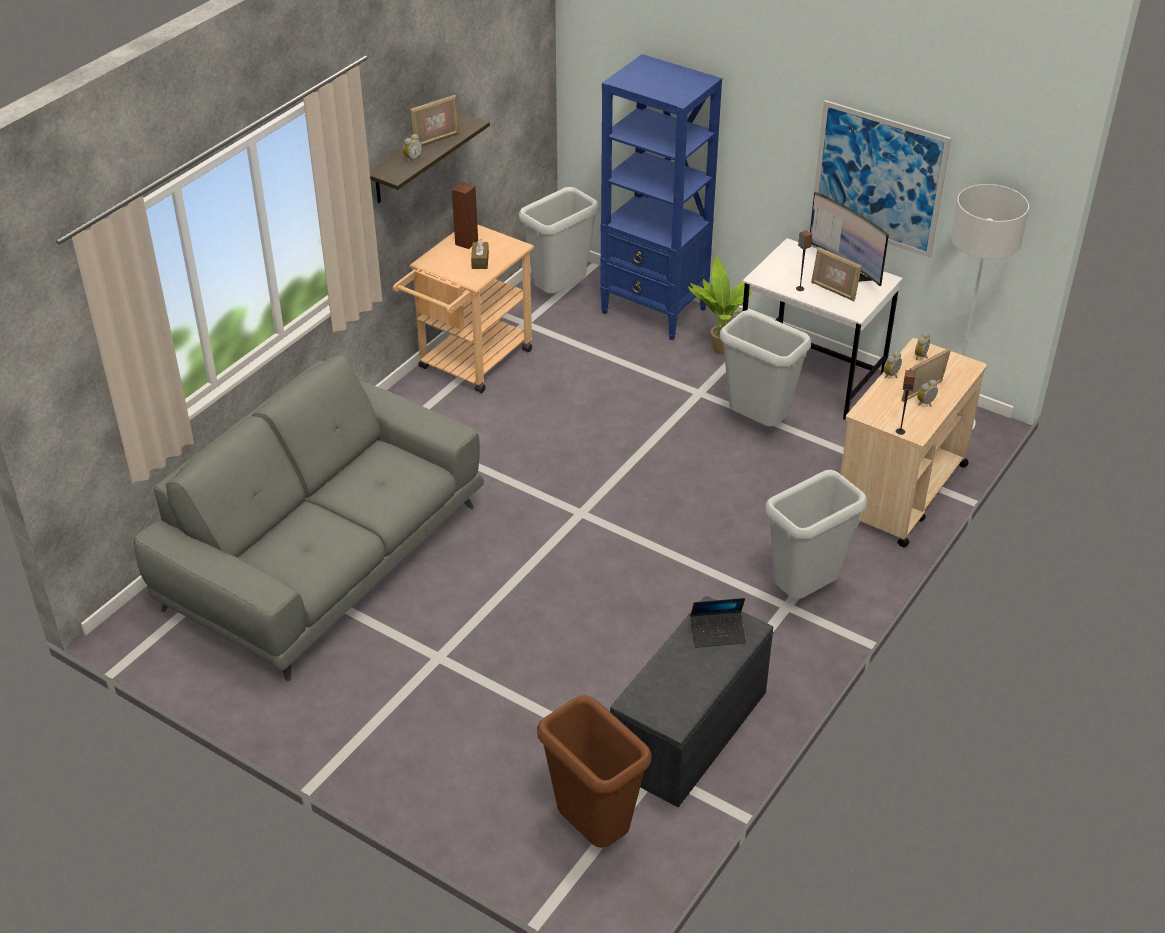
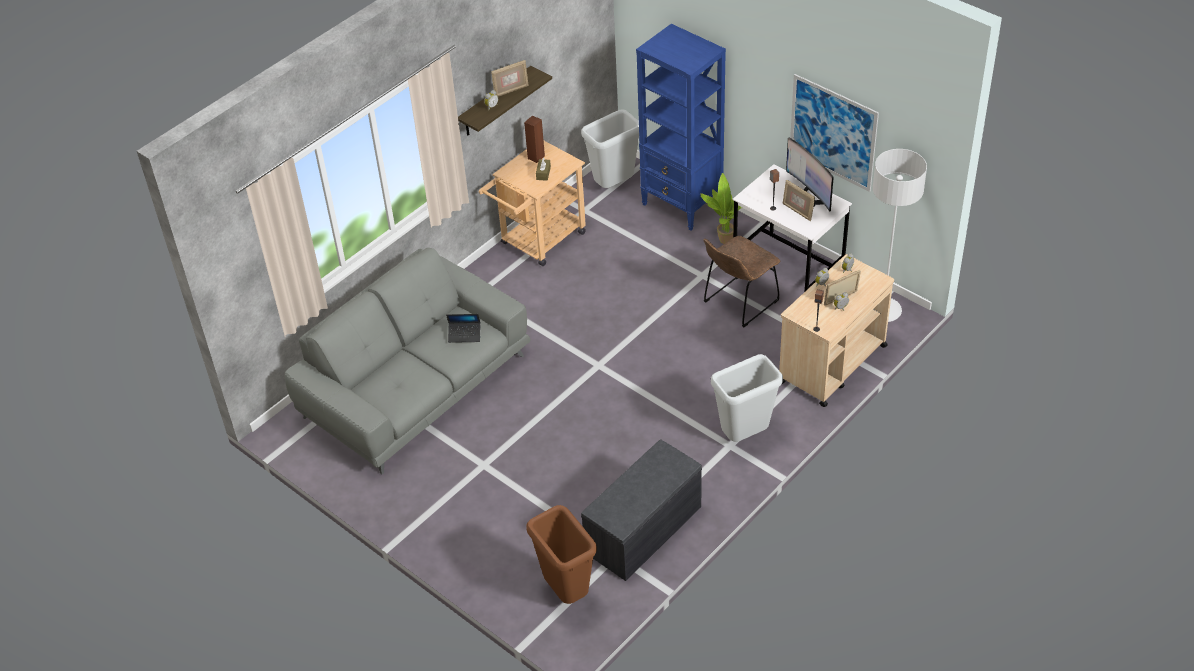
camera: 10 degrees right, 5 degrees up
laptop [690,598,746,648] -> laptop moved to [446,314,481,343]
grey trash can [720,310,811,426] -> brown chair [704,236,780,327]

